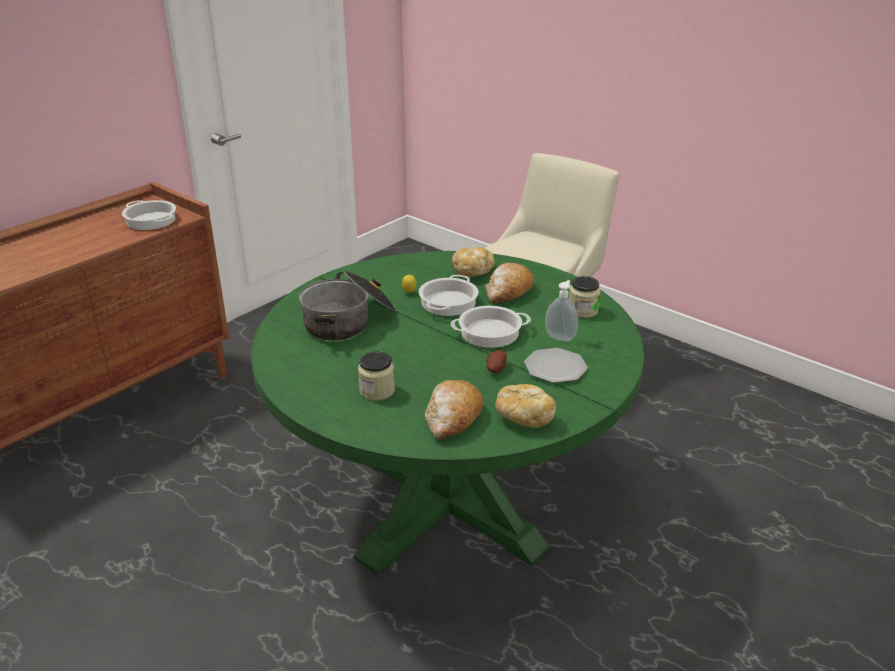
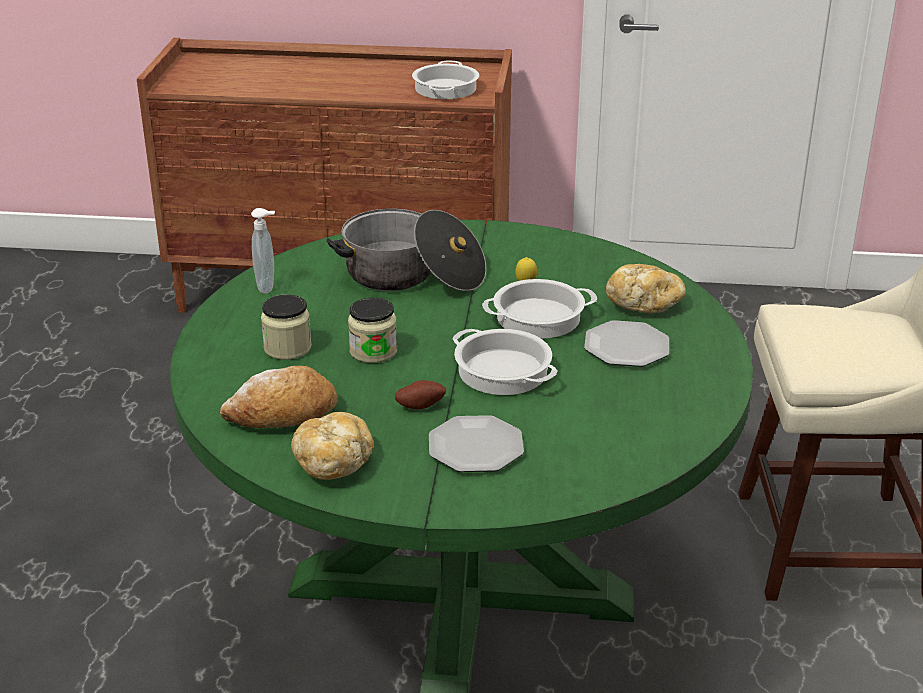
camera: 55 degrees right, 0 degrees up
bread [485,263,534,303] -> plate [584,320,669,367]
soap dispenser [545,280,578,342] -> soap dispenser moved to [251,208,275,293]
jar [569,276,601,318] -> jar moved to [348,298,397,363]

